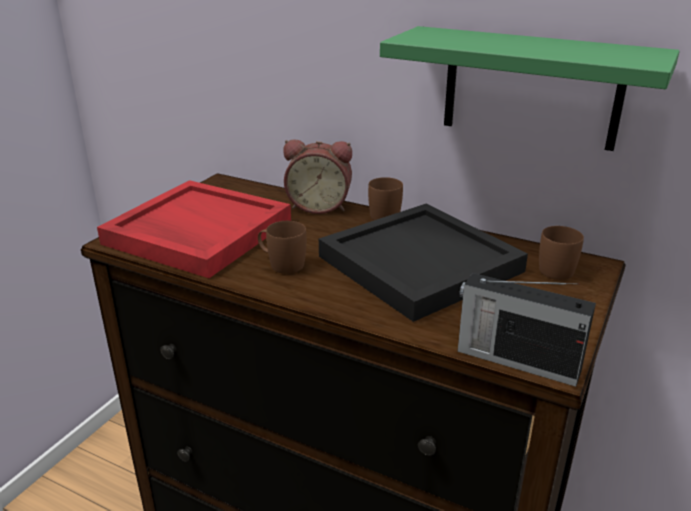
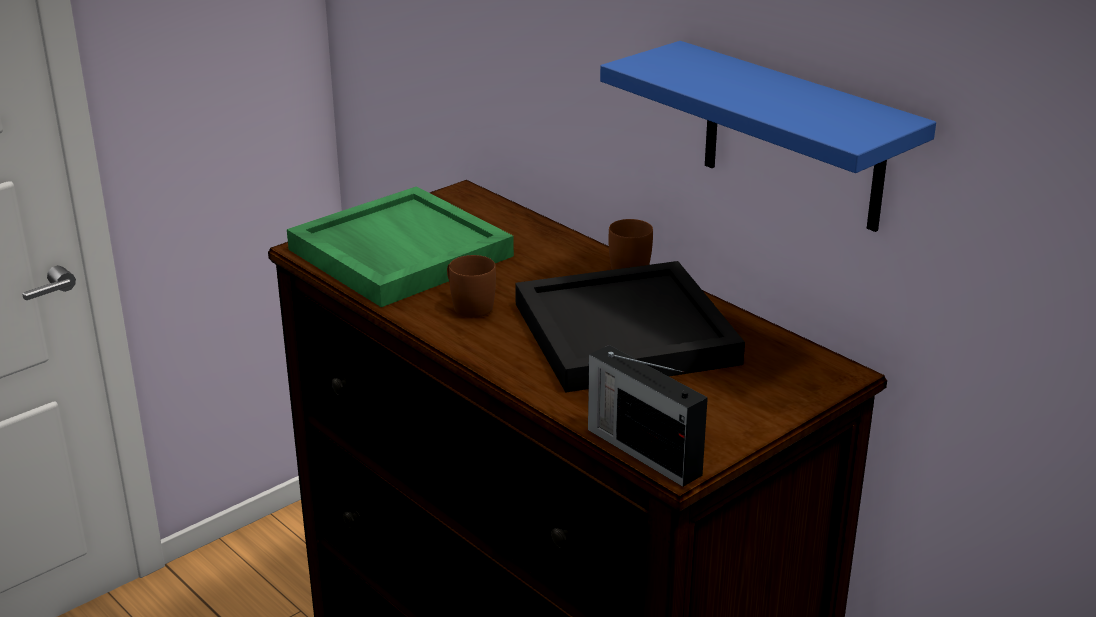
camera: 20 degrees right, 0 degrees up
red tray [97,180,291,278] -> green tray [287,186,514,307]
alarm clock [283,139,352,214] -> none
green shelf [380,26,680,151] -> blue shelf [600,41,936,232]
brown mug [539,226,584,280] -> none

